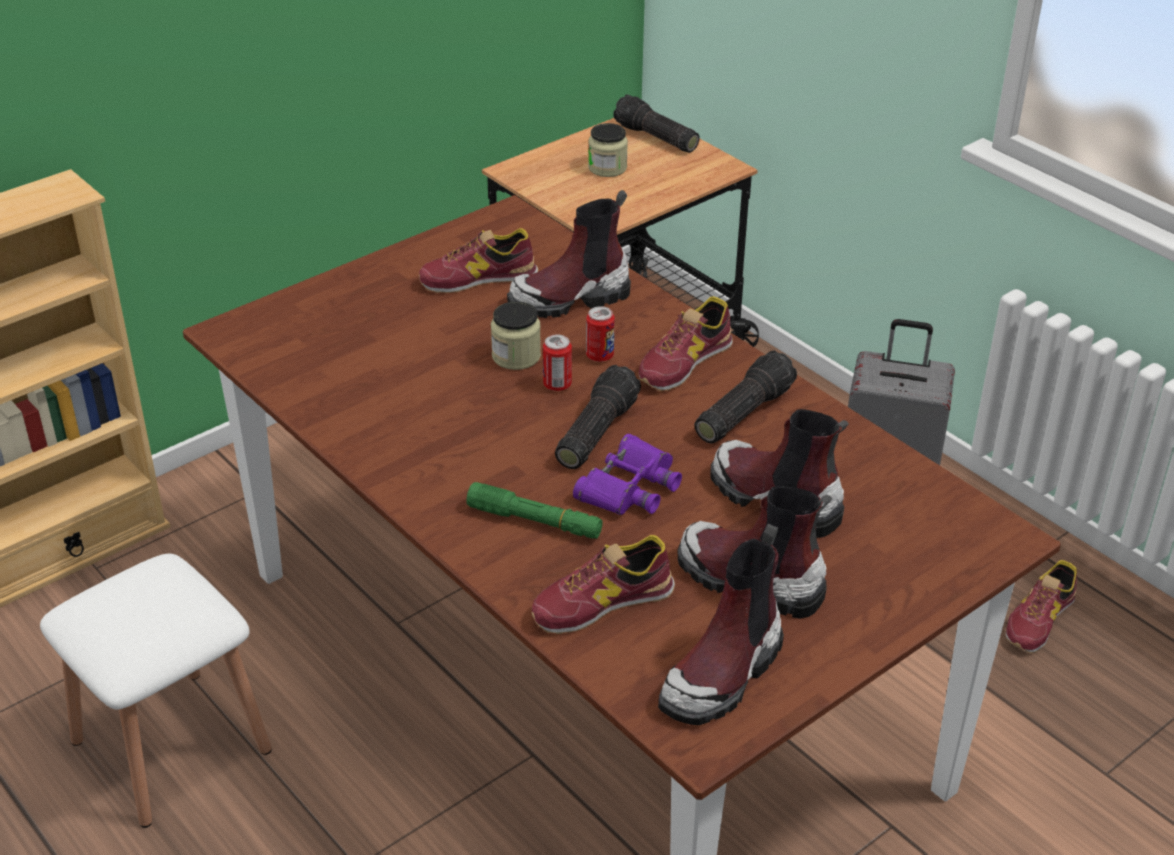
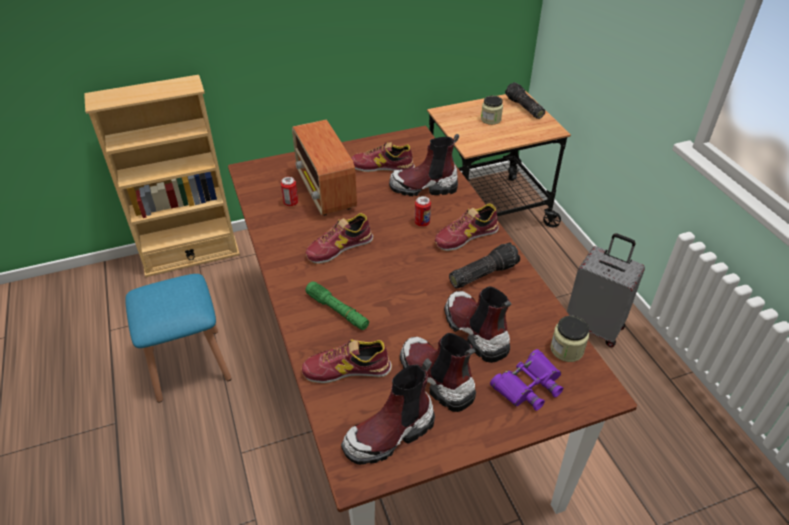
camera: 20 degrees right, 5 degrees up
white stool [40,554,272,828] -> blue stool [125,274,231,403]
jar [491,301,541,370] -> jar moved to [551,316,589,362]
can [543,334,572,391] -> can moved to [281,177,298,206]
flashlight [555,365,641,469] -> none
purple binoculars [573,434,682,515] -> purple binoculars moved to [490,349,563,411]
shoe [1006,560,1077,653] -> shoe moved to [306,213,373,264]
none -> radio [292,120,357,216]

